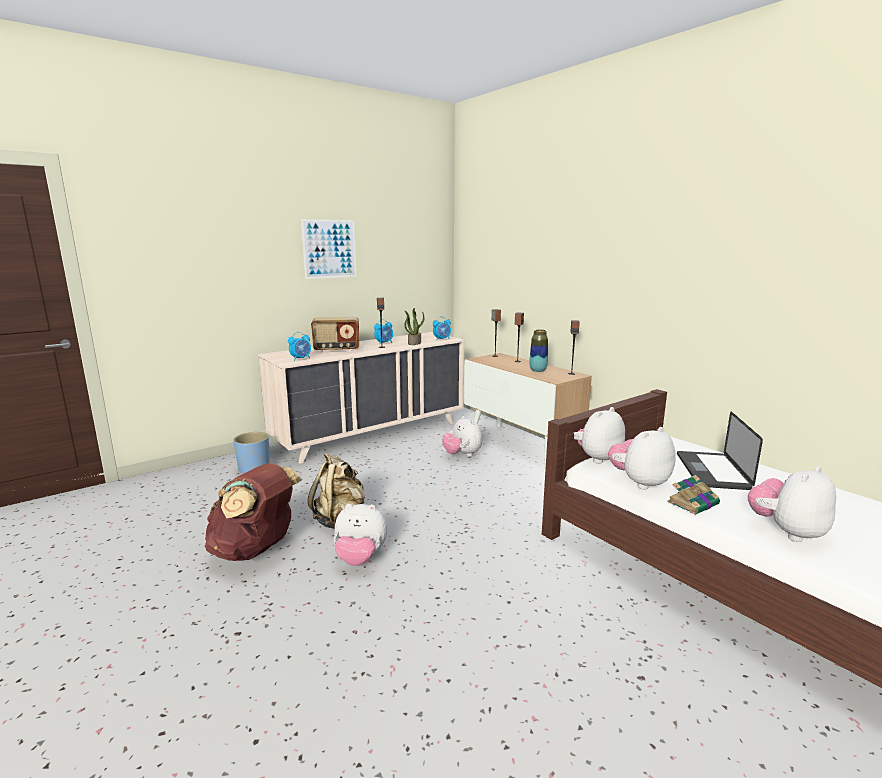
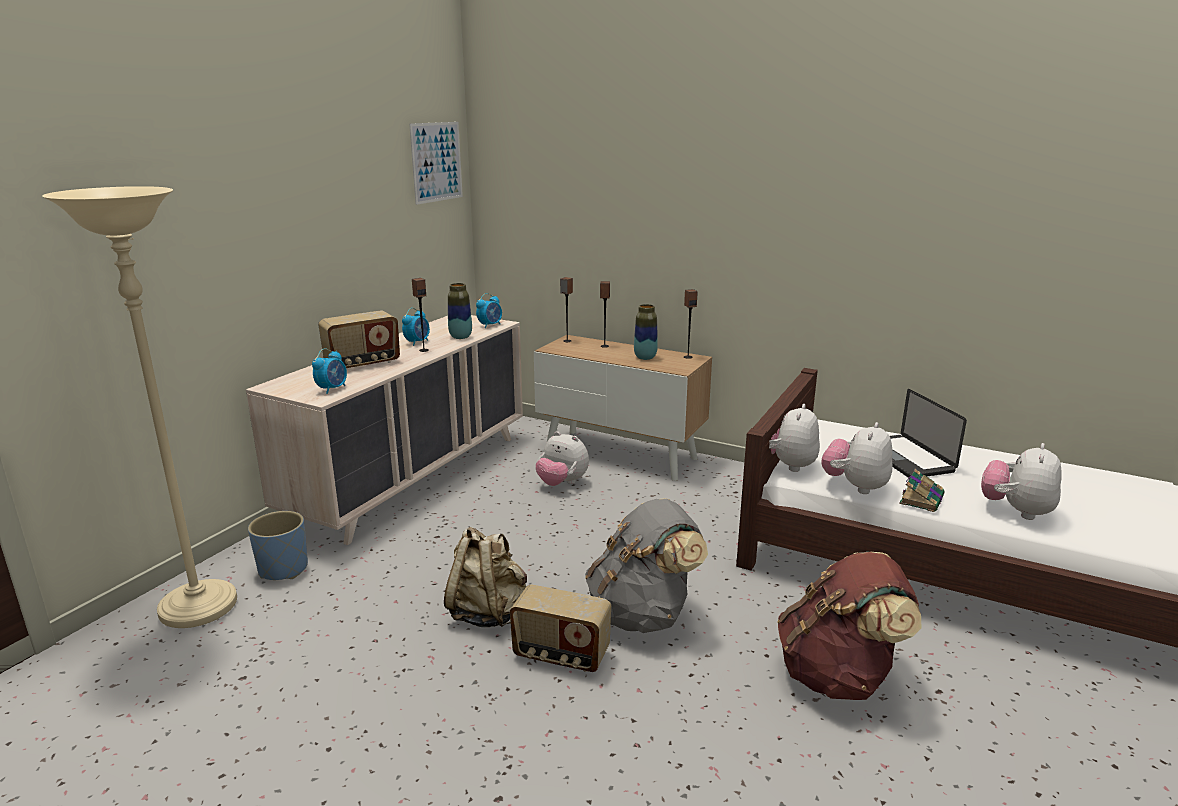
camera: 25 degrees left, 5 degrees up
brown backpack [205,463,303,561] -> brown backpack moved to [777,552,921,700]
picture [301,219,357,279] -> picture moved to [409,122,463,205]
plush toy [334,504,387,566] -> radio [510,584,611,672]
potted plant [404,308,424,345] -> vase [448,283,472,339]
none -> beige floor lamp [42,186,237,628]
none -> grey backpack [585,498,708,633]

